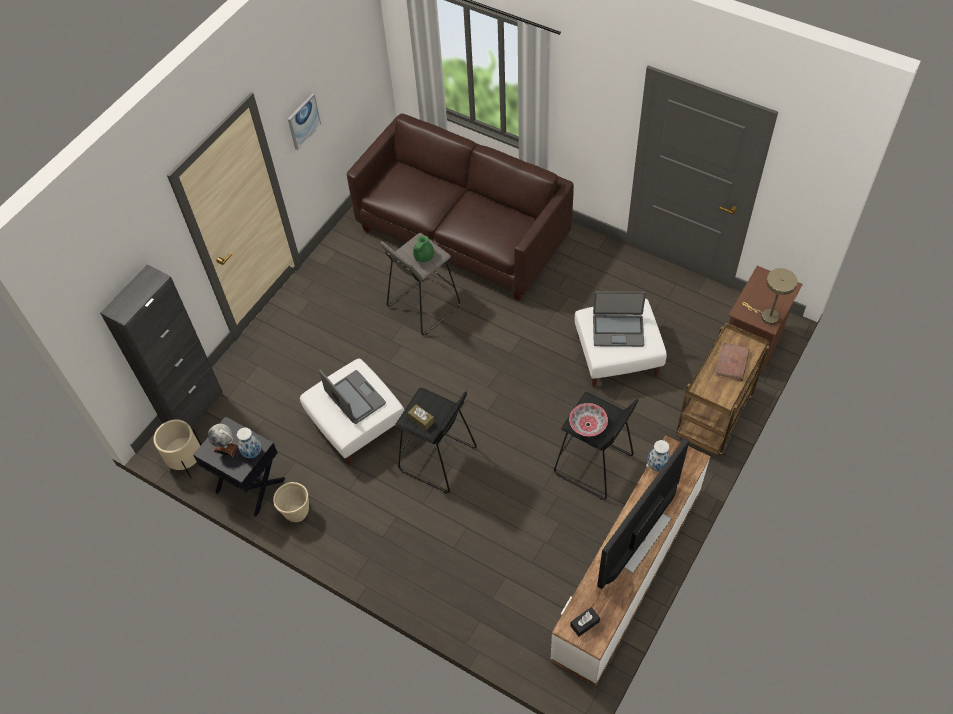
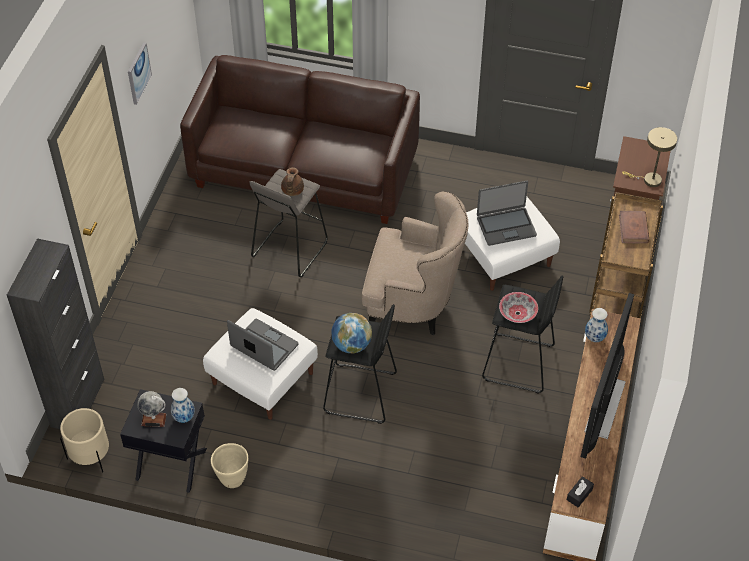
camera: 20 degrees left, 5 degrees down
brown tissue box [408,404,434,430] -> globe [331,313,372,353]
green teapot [413,235,434,262] -> brown teapot [281,167,304,196]
none -> beige armchair [362,191,468,336]

